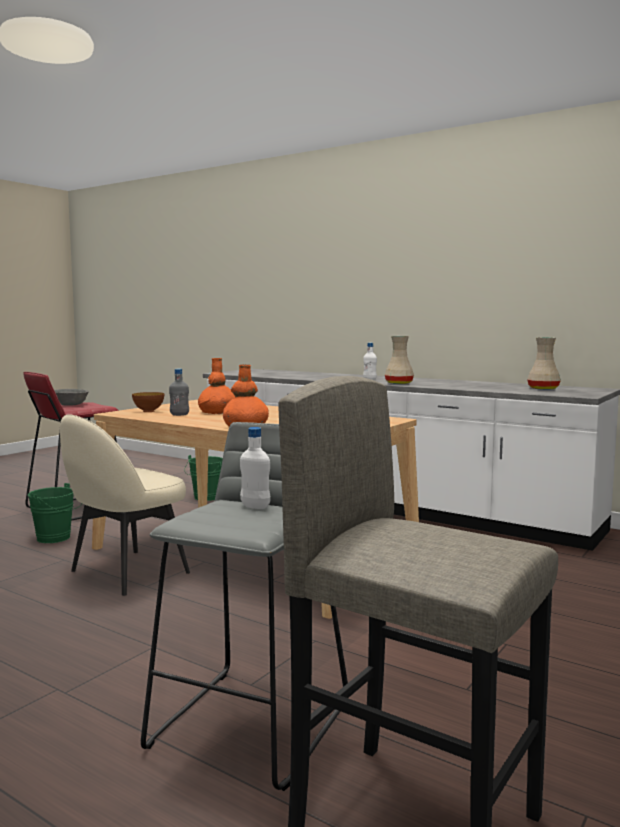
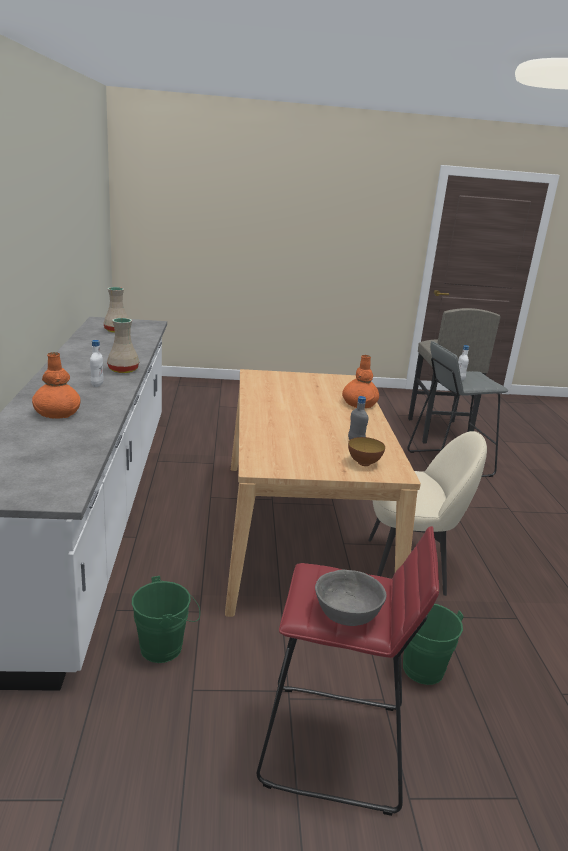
camera: 130 degrees left, 15 degrees up
orange vase [198,358,235,414] -> orange vase moved to [32,352,80,419]

